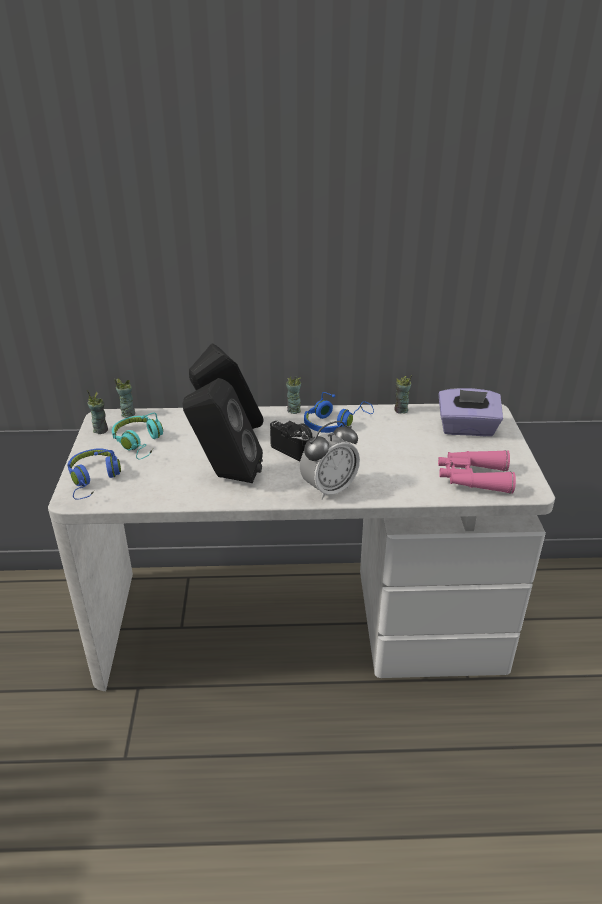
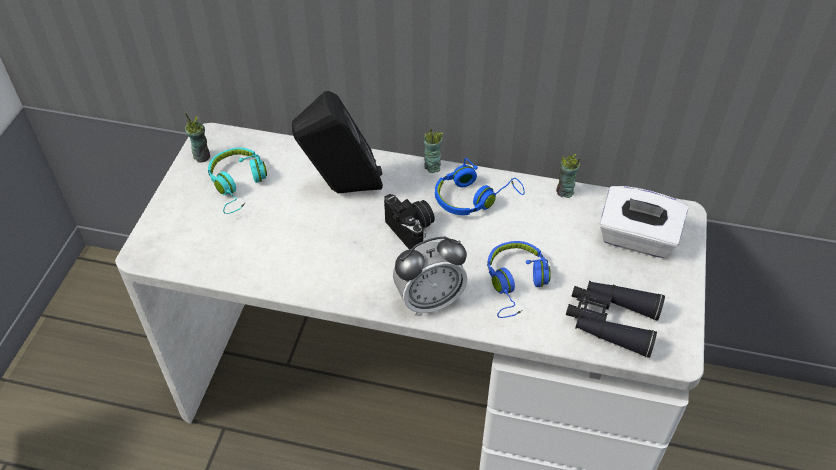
camera: 15 degrees right, 15 degrees up
blue headphones [67,448,121,500] -> blue headphones moved to [487,241,551,318]
cup [115,378,135,418] -> none
black speaker [183,378,263,483] -> none
purple tissue box [438,388,503,436] -> white tissue box [599,186,689,258]
pink binoculars [438,450,516,494] -> black binoculars [566,281,665,358]

